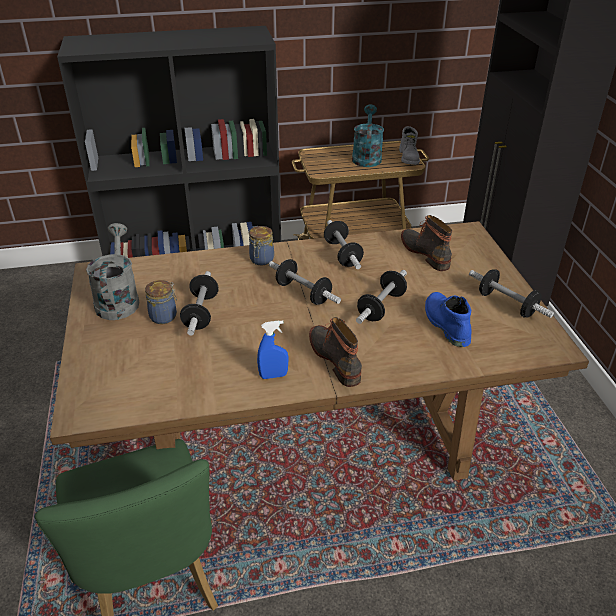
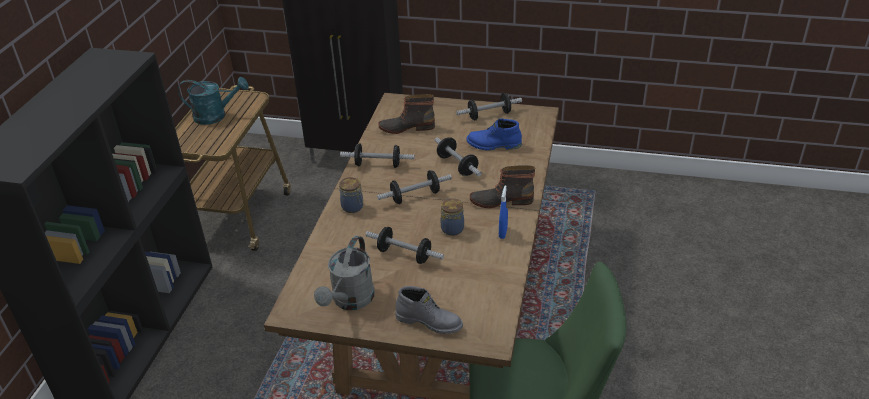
camera: 65 degrees left, 0 degrees up
grey watering can [86,223,139,320] -> grey watering can turned 90 degrees counterclockwise [314,236,375,310]
jar [145,280,177,324] -> jar moved to [441,198,464,236]
turquoise watering can [352,104,384,167] -> turquoise watering can turned 150 degrees clockwise [178,77,249,125]
grey boot [399,126,420,165] -> grey boot moved to [395,286,463,334]

